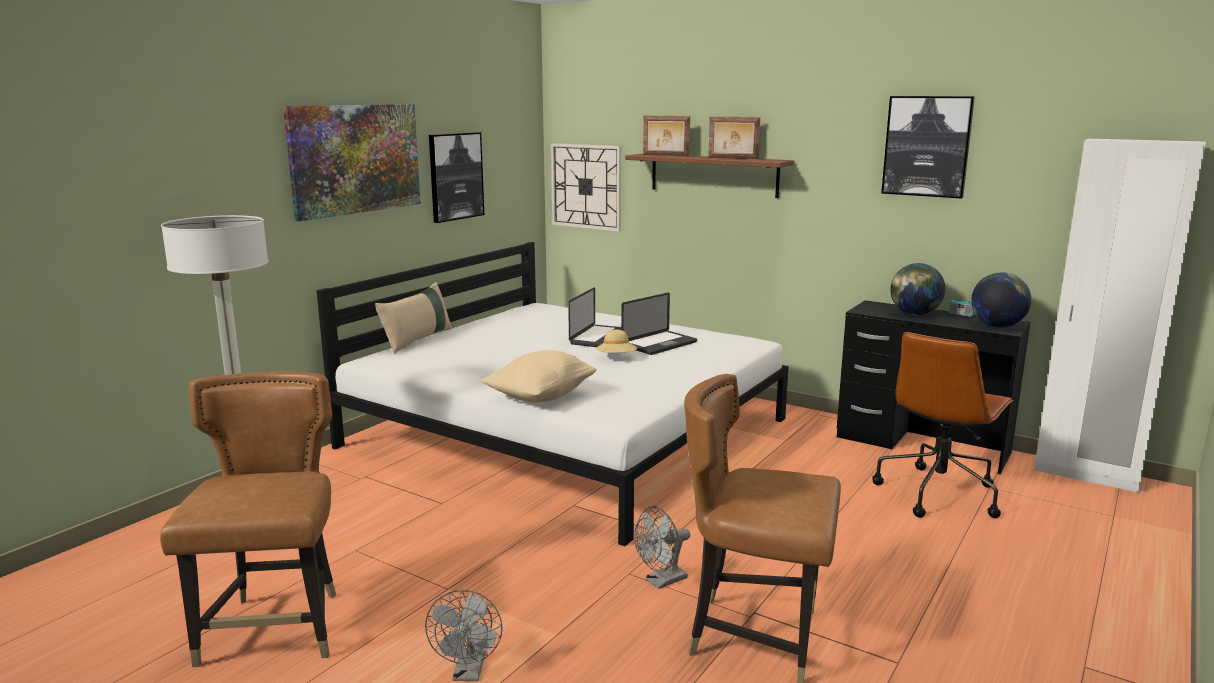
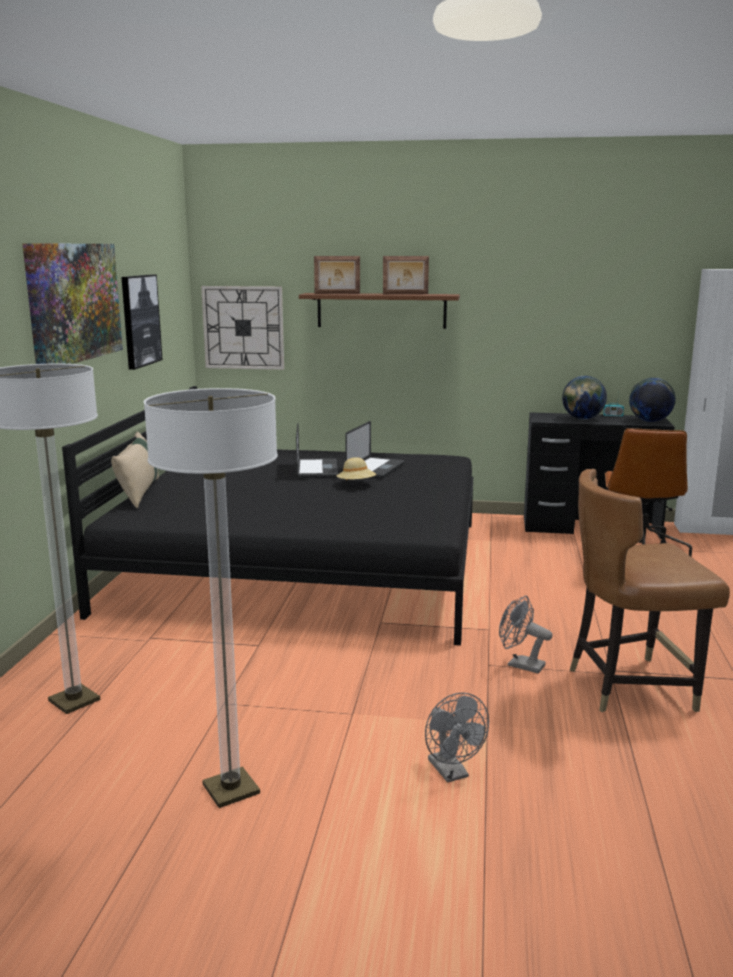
camera: 25 degrees left, 0 degrees up
brown chair [160,371,336,667] -> floor lamp [144,388,278,808]
white bed [317,242,789,546] -> black bed [62,386,473,645]
beige pillow [481,350,597,402] -> none
grey fan [634,506,691,589] -> grey fan turned 90 degrees clockwise [499,596,553,673]
picture [881,96,975,199] -> none

